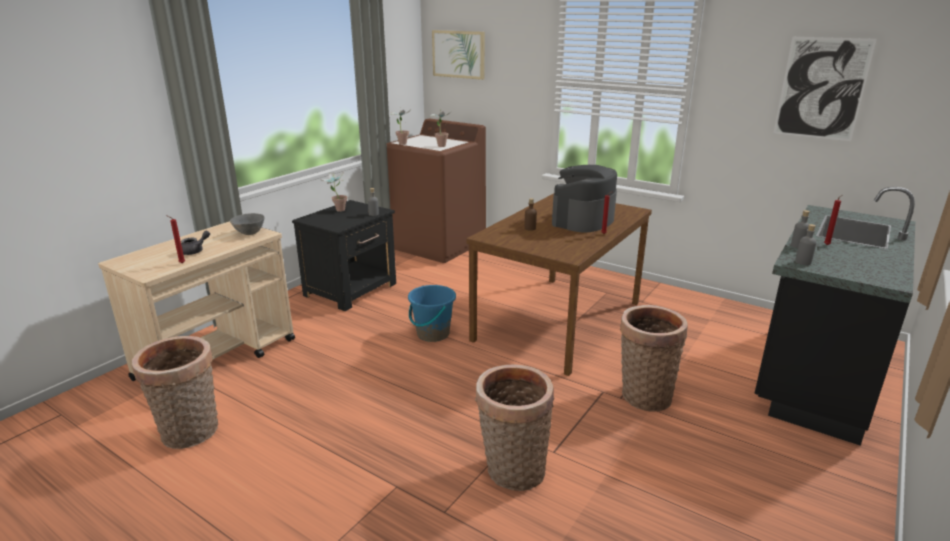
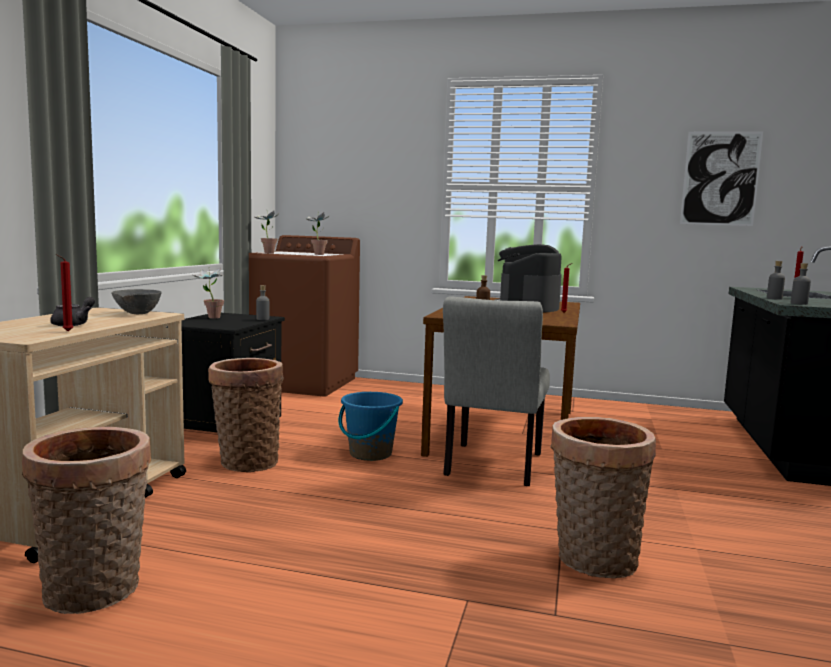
camera: 20 degrees left, 15 degrees down
picture [432,30,485,80] -> none
basket [620,305,688,412] -> basket moved to [208,358,284,472]
none -> grey chair [443,297,550,486]

